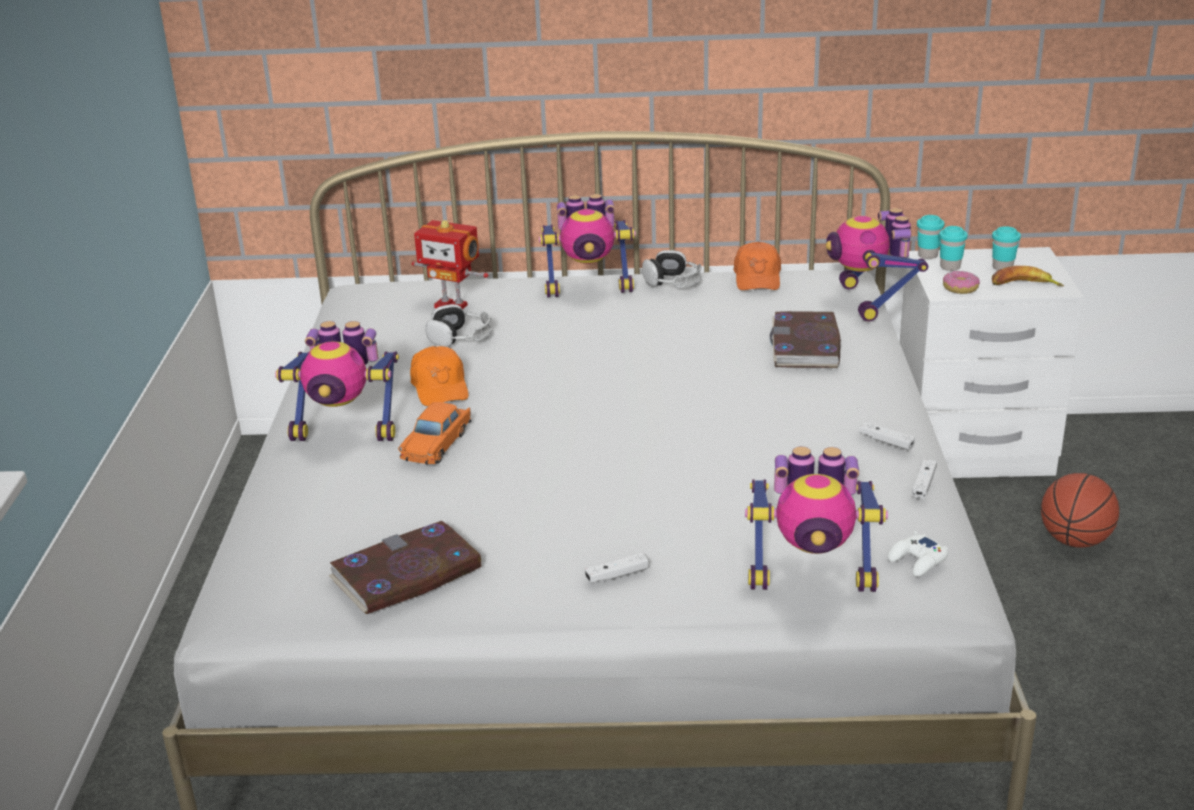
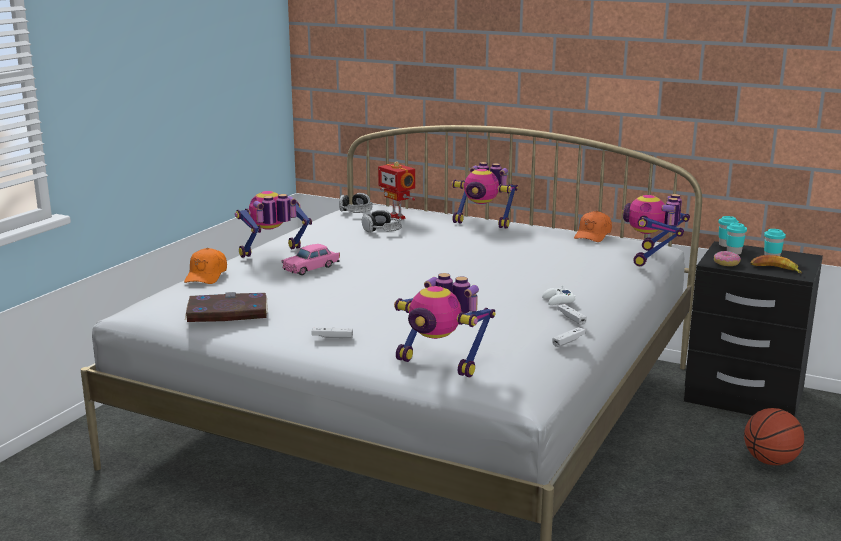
camera: 25 degrees right, 10 degrees down
toy robot [275,321,399,441] -> toy robot turned 120 degrees clockwise [235,191,312,258]
orange toy car [398,402,471,465] -> pink toy car [282,244,340,275]
orange cap [410,346,469,406] -> orange cap moved to [184,248,227,284]
headphones [642,250,702,288] -> headphones moved to [339,193,373,213]
book [770,311,841,368] -> none
white game controller [888,531,948,577] -> white game controller moved to [542,285,576,305]
white nightstand [900,247,1084,478] -> black nightstand [684,241,823,417]

